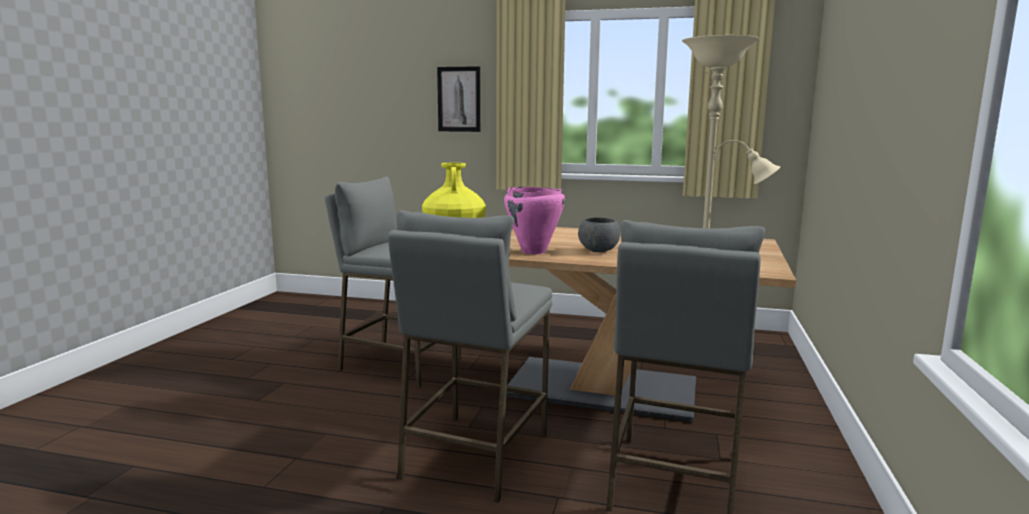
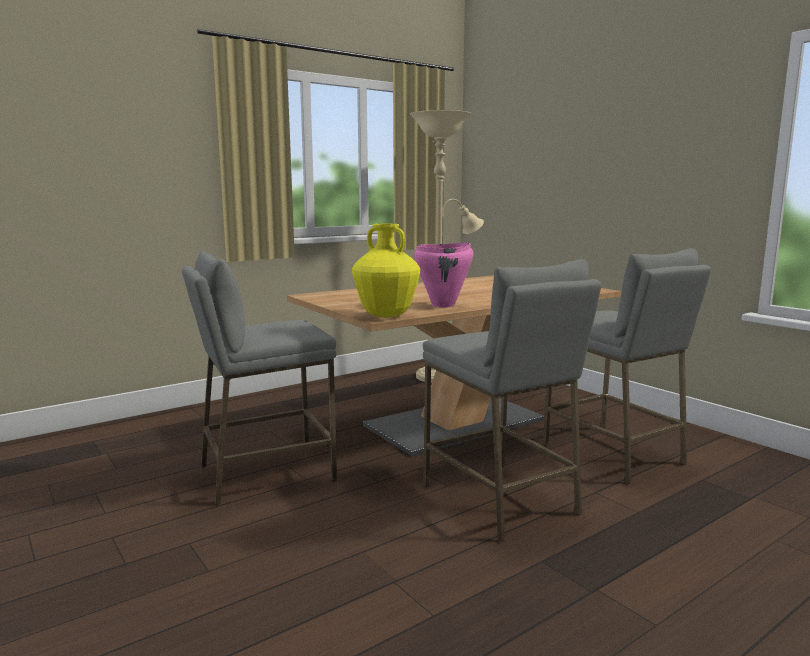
camera: 50 degrees left, 0 degrees up
picture [437,66,480,132] -> none
grey bowl [578,217,620,252] -> none

